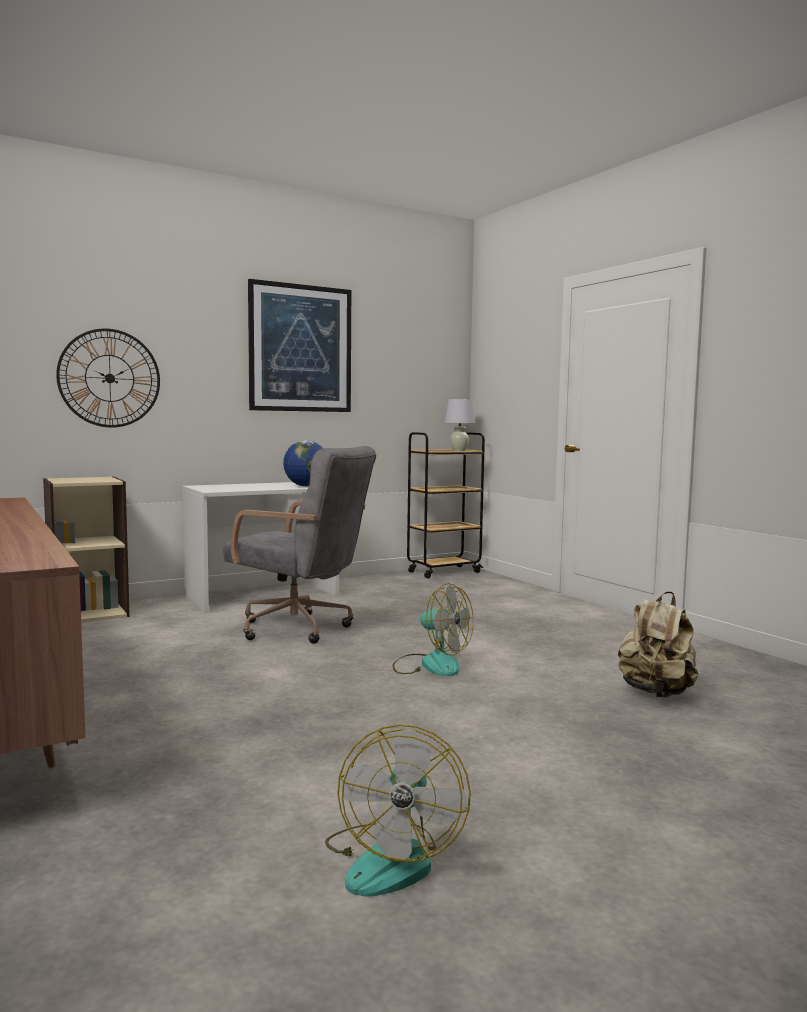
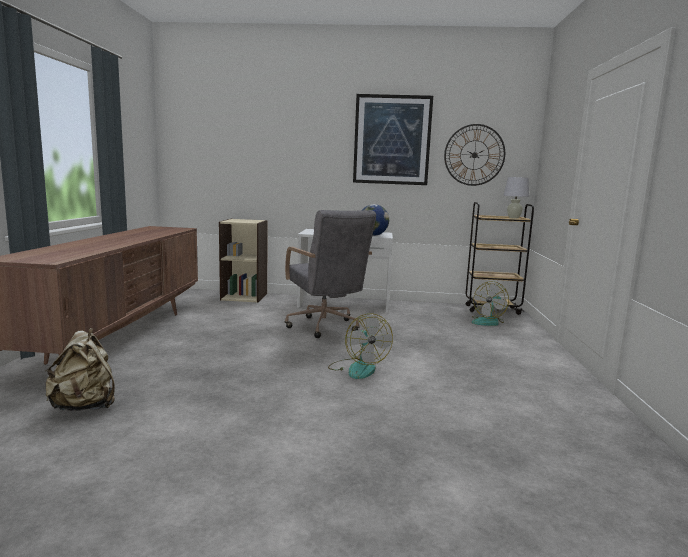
camera: 35 degrees right, 5 degrees up
wall clock [56,328,160,428] -> wall clock moved to [444,124,505,186]
fan [325,724,471,897] -> fan moved to [472,281,509,326]
beige backpack [618,591,698,697] -> beige backpack moved to [45,328,115,411]

